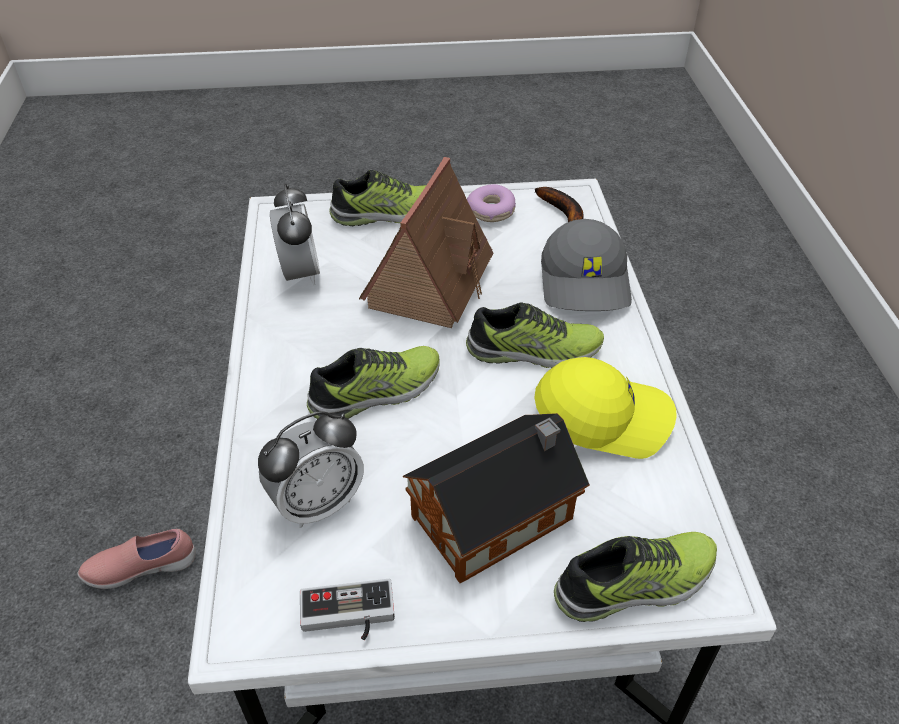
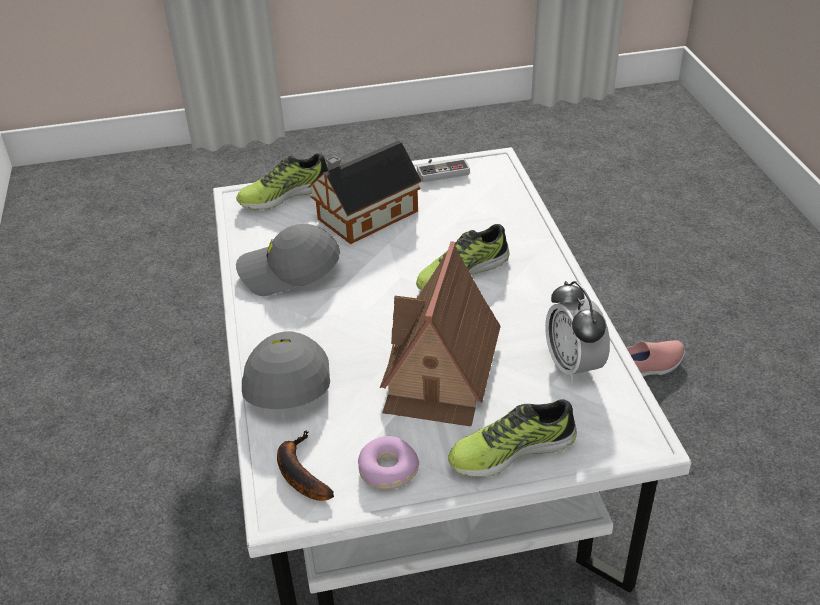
camera: 175 degrees right, 5 degrees down
alarm clock [258,411,364,528] -> none
shoe [466,303,604,368] -> none
yellow cap [534,357,677,459] -> grey cap [236,224,340,296]

